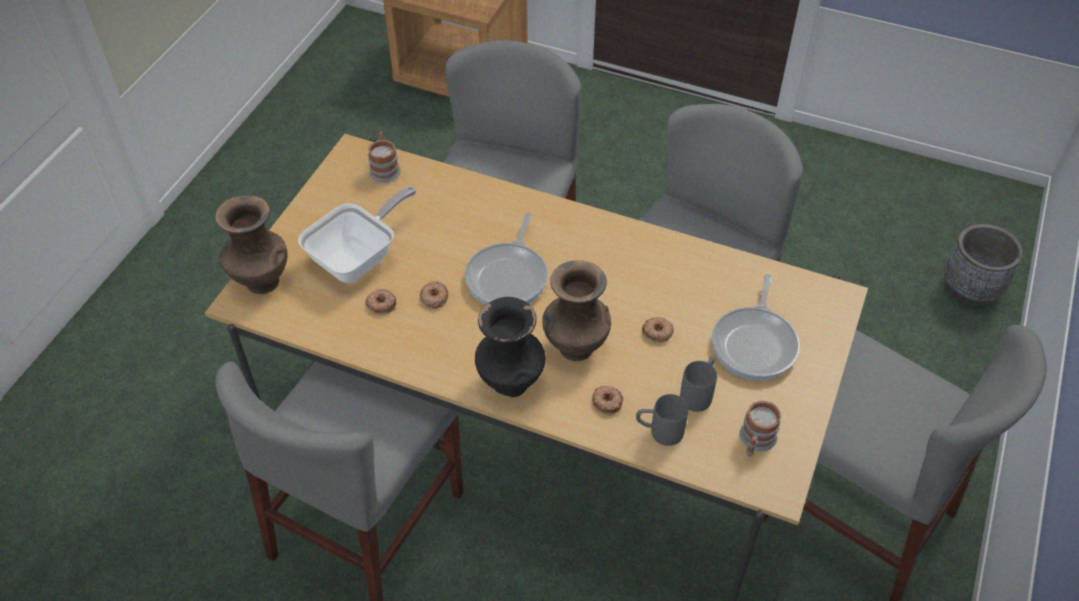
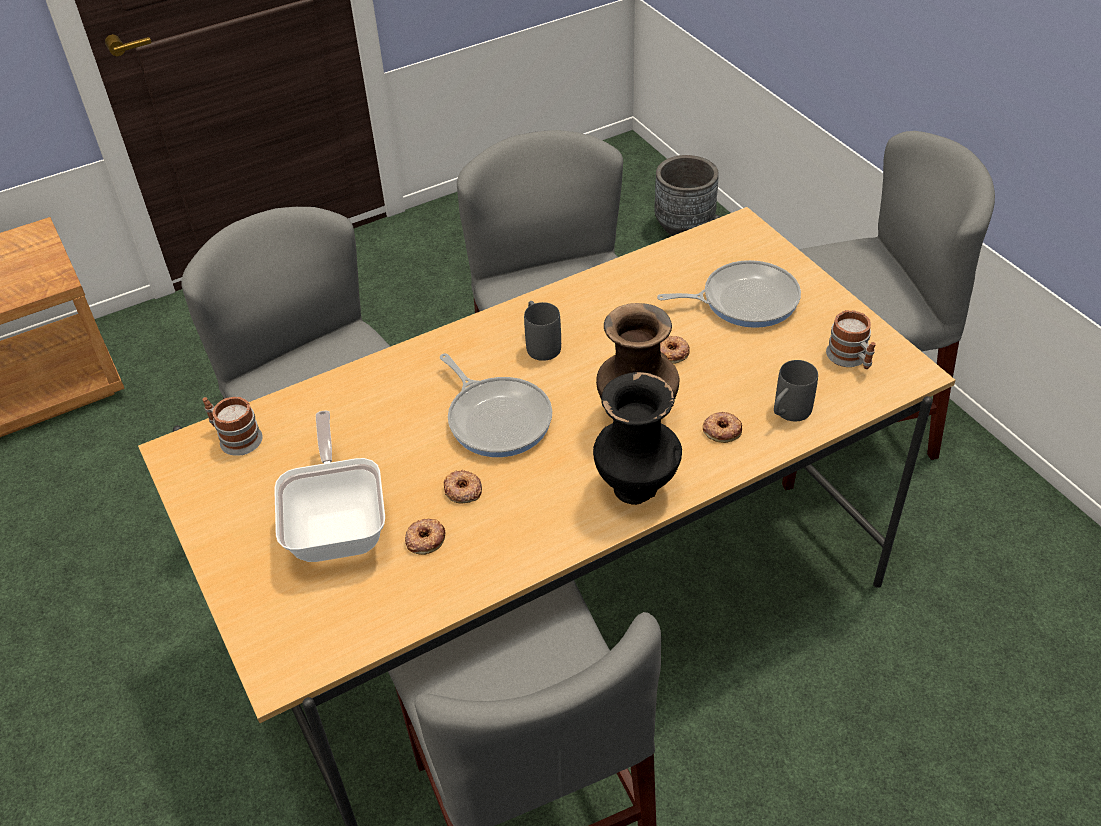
camera: 50 degrees left, 5 degrees down
brown vase [215,195,288,294] -> none
grey mug [680,357,717,412] -> grey mug moved to [524,301,561,361]
frying pan [712,274,800,380] -> frying pan turned 60 degrees counterclockwise [657,260,801,328]

